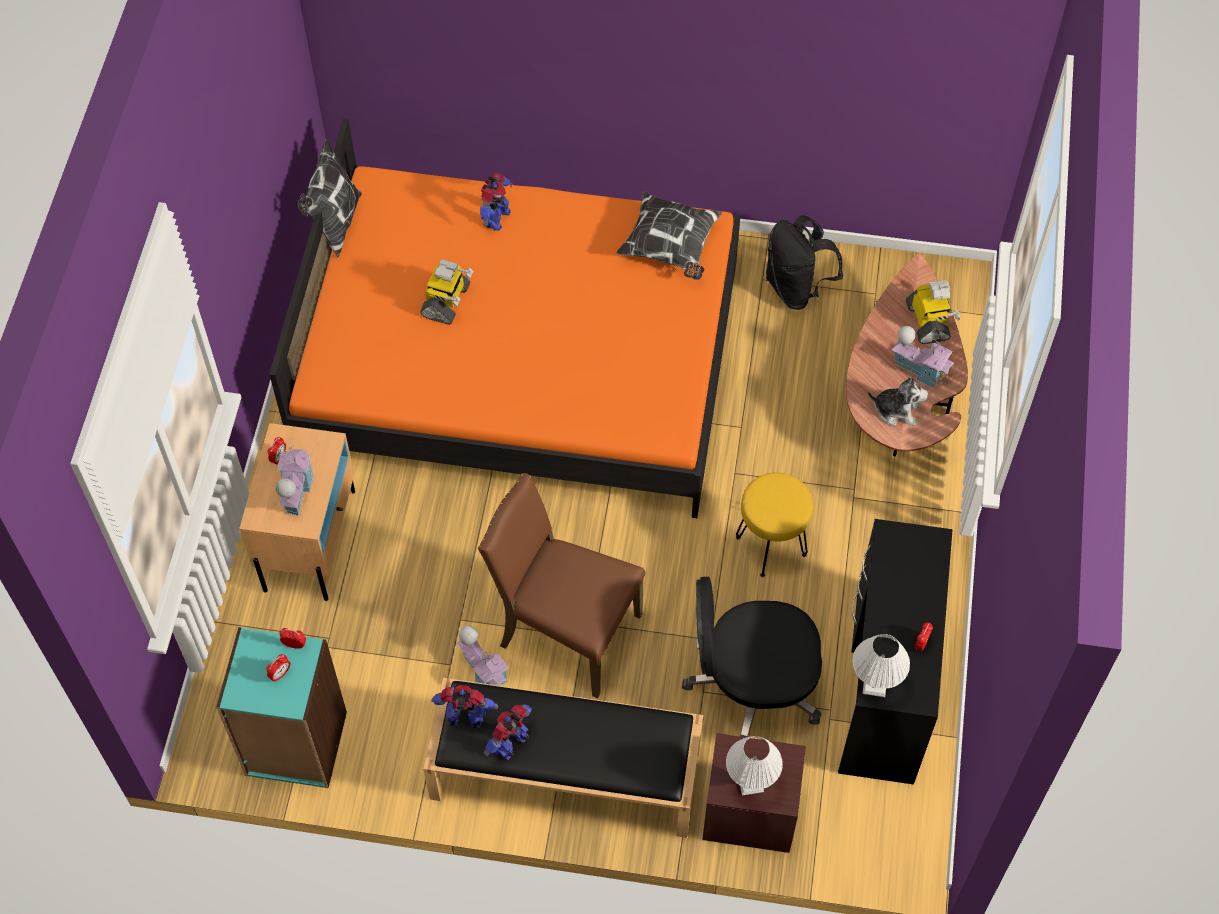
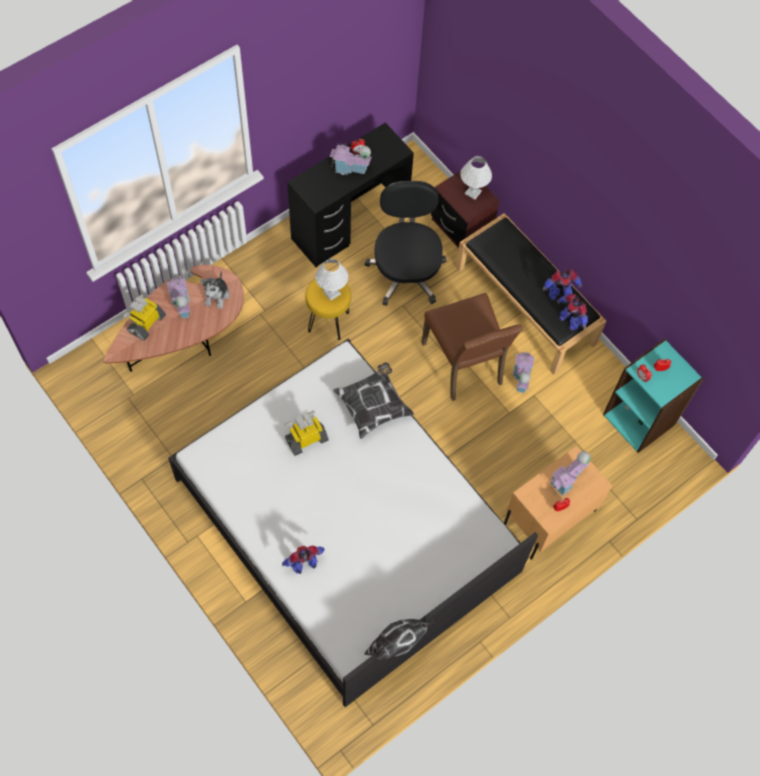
camera: 140 degrees left, 5 degrees up
orange bed [269,118,741,518] -> white bed [168,338,538,707]
toy robot [420,259,473,325] -> toy robot moved to [285,410,329,456]
pillow [616,191,722,280] -> pillow moved to [333,363,414,439]
black office chair [682,577,822,737] -> black office chair turned 135 degrees counterclockwise [365,181,446,305]
black backpack [766,215,843,310] -> none
white table lamp [853,634,910,697] -> white table lamp moved to [315,259,348,301]
plush toy [868,376,928,426] -> plush toy turned 135 degrees counterclockwise [200,271,230,309]
none -> toy house [330,143,372,175]

